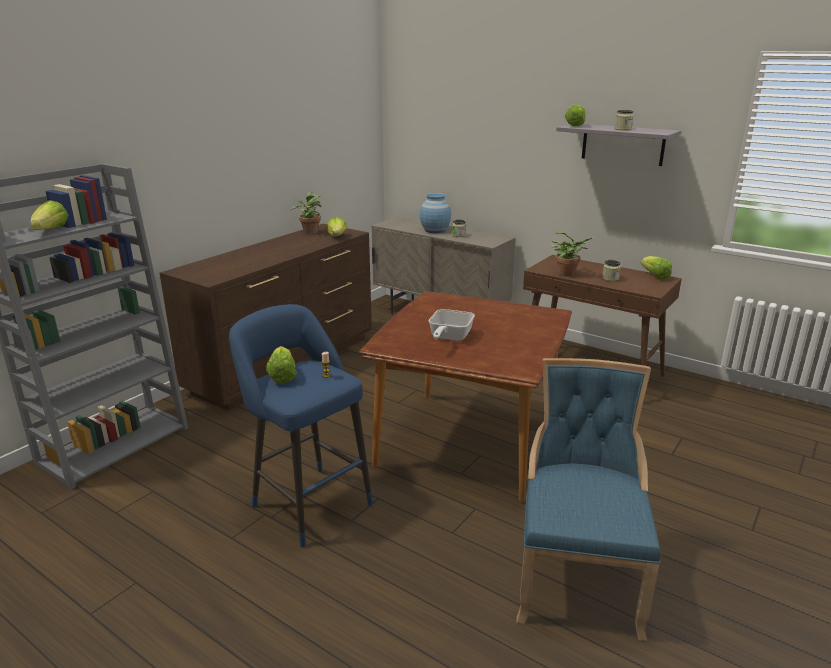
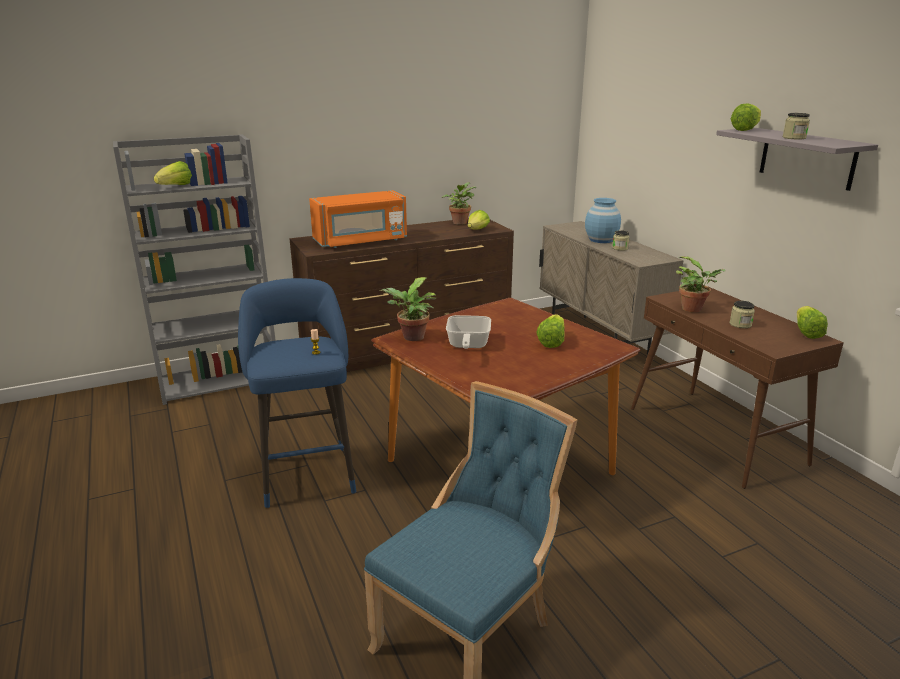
camera: 30 degrees right, 0 degrees up
lettuce [266,346,297,383] -> lettuce moved to [536,314,565,348]
frying pan [429,309,475,341] -> frying pan turned 45 degrees counterclockwise [446,315,491,349]
none -> orange microwave [309,190,407,248]
none -> potted plant [380,277,436,341]

